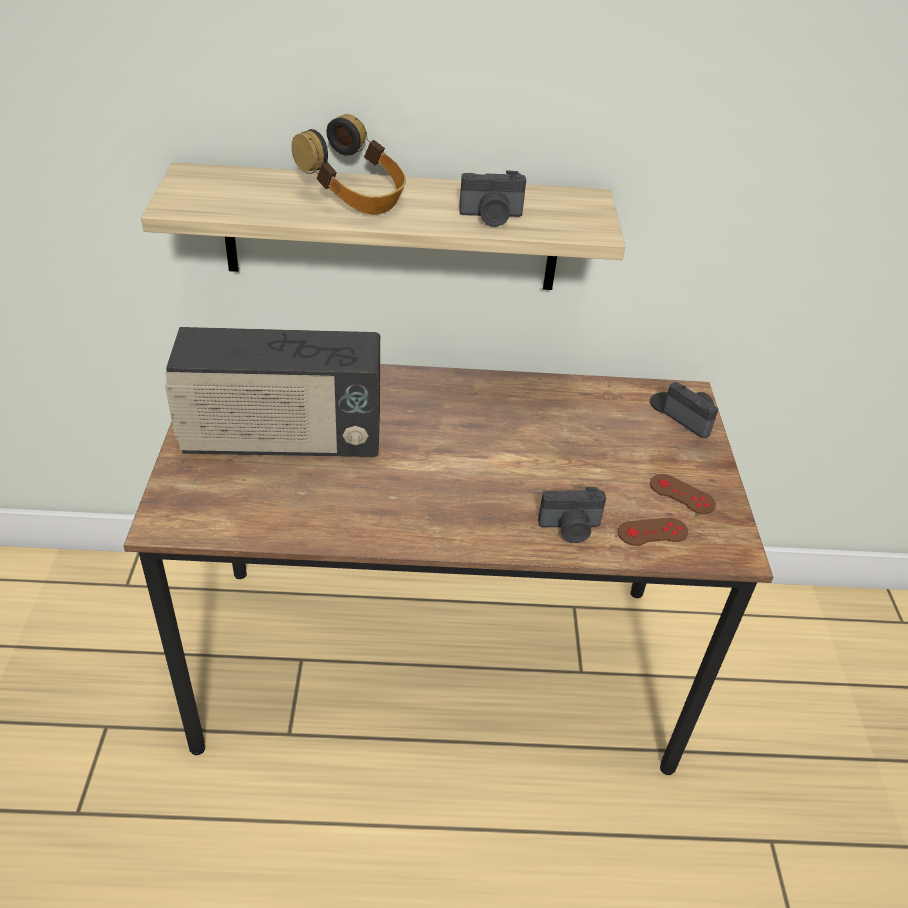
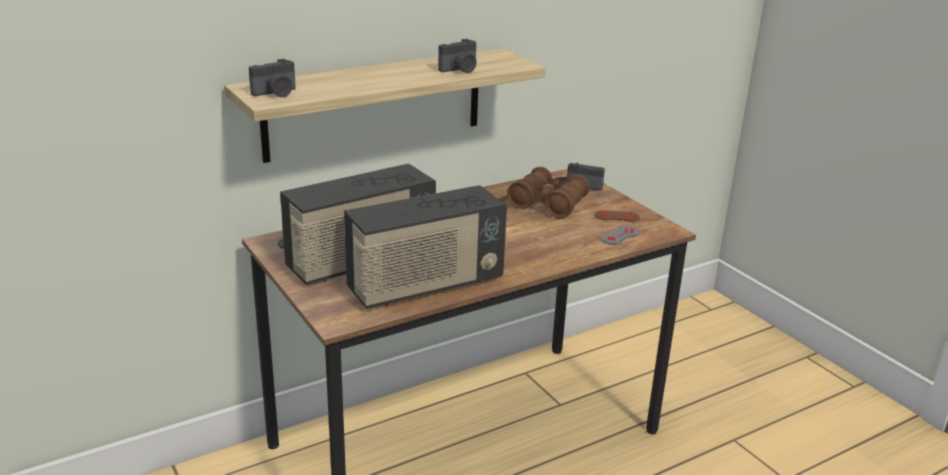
camera: 30 degrees left, 15 degrees down
headphones [291,114,406,214] -> none
camera [538,487,606,543] -> camera moved to [249,59,296,97]
brown game controller [618,518,688,546] -> grey game controller [601,226,639,244]
none -> radio [344,185,507,309]
none -> brown binoculars [507,167,590,218]

